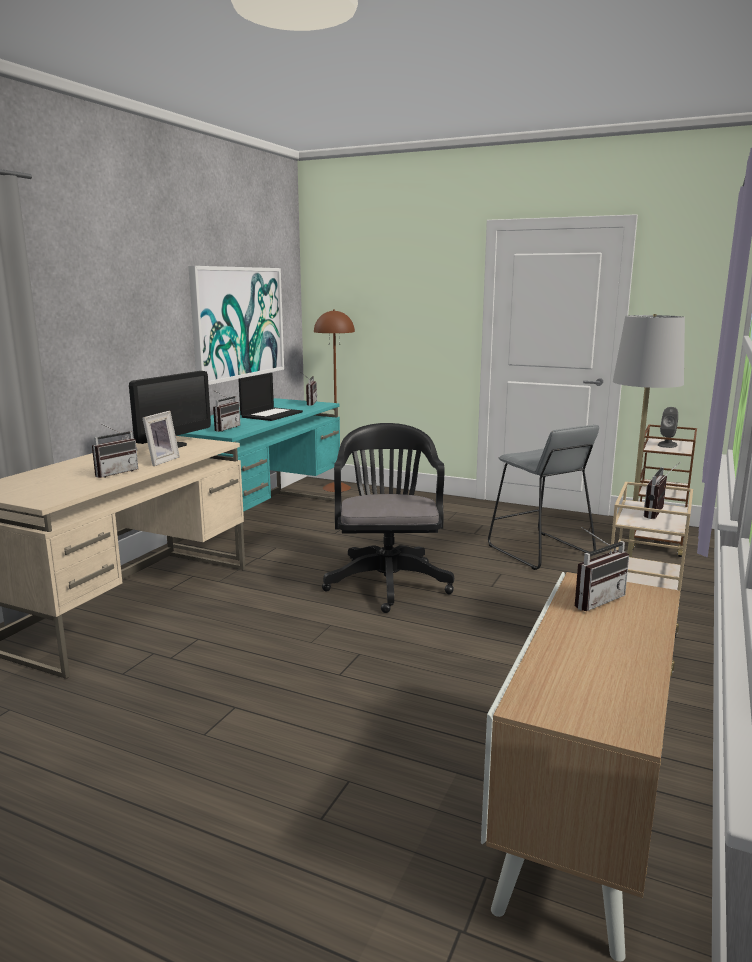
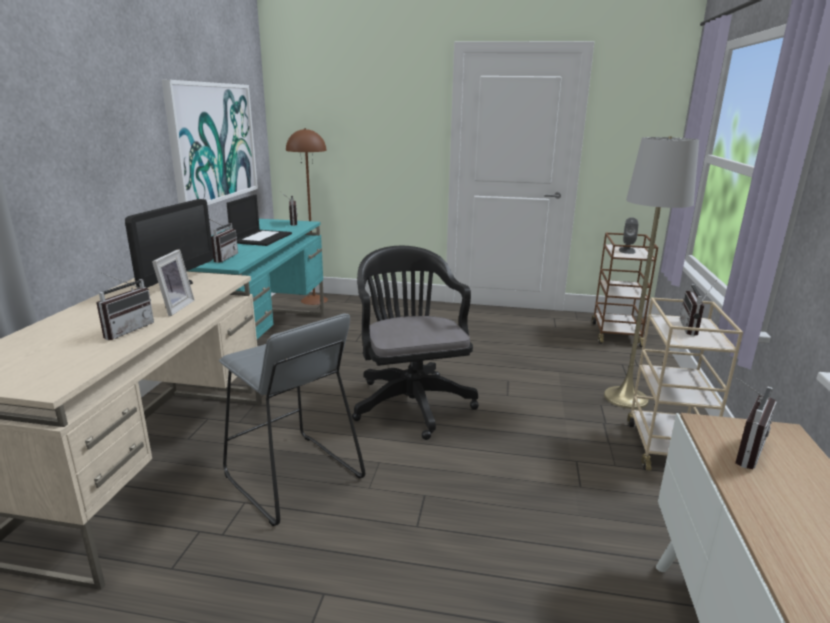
camera: 15 degrees left, 5 degrees up
grey stool [488,425,599,570] -> grey stool moved to [219,313,365,526]

